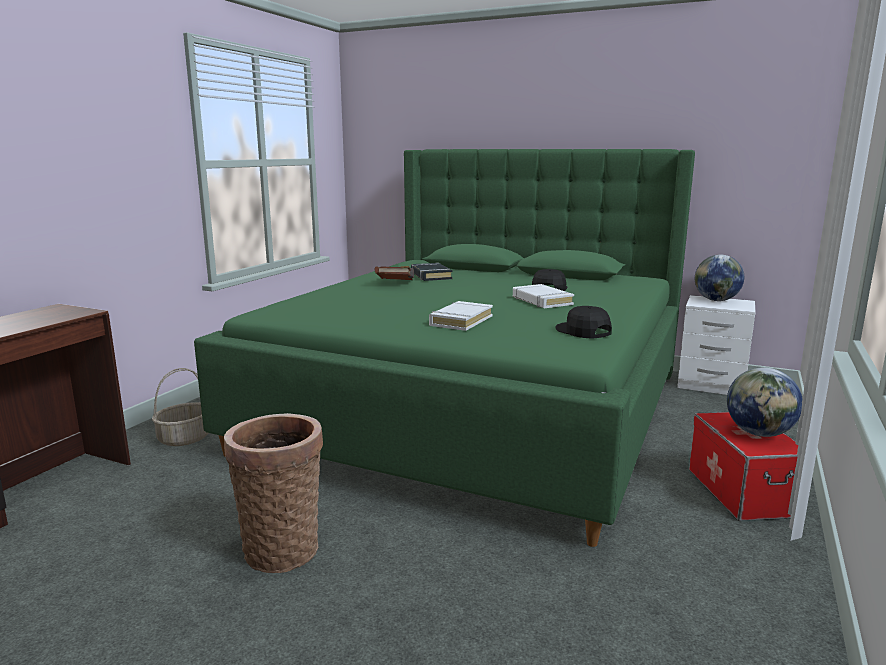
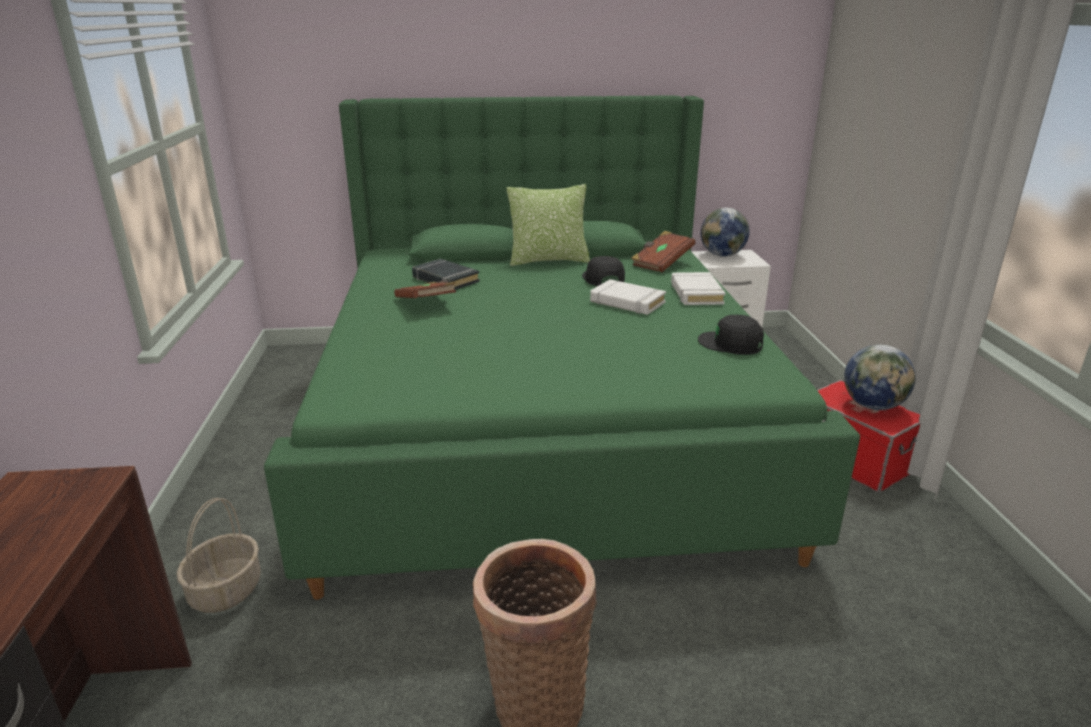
camera: 30 degrees left, 10 degrees up
white book [429,301,493,331] -> white book moved to [671,272,726,305]
none -> pillow [507,184,590,266]
none -> brown book [631,231,695,272]

